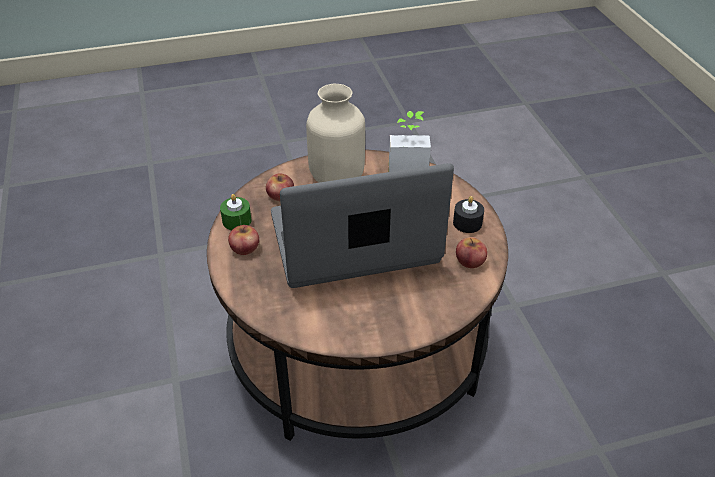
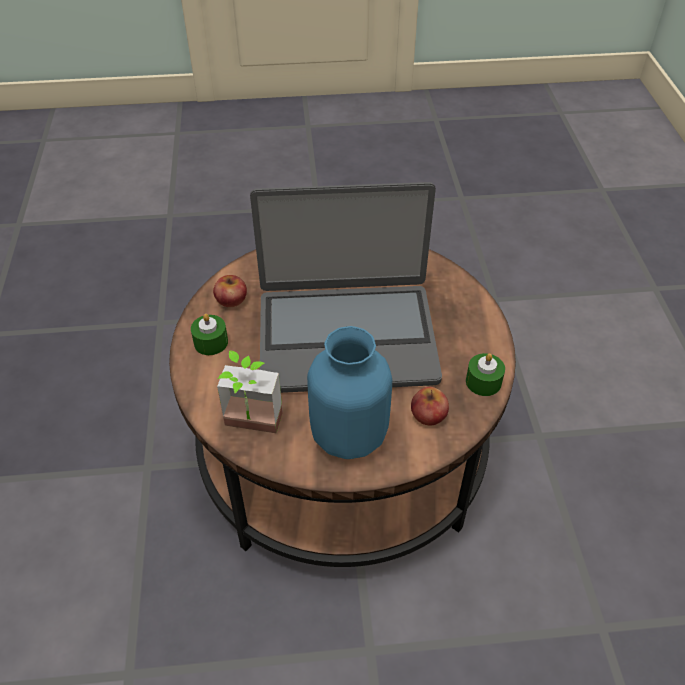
camera: 170 degrees left, 5 degrees up
apple [228,225,259,255] -> none
beige vase [306,84,365,183] -> blue vase [307,326,392,459]
black candle [453,196,484,233] -> green candle [191,314,228,355]

